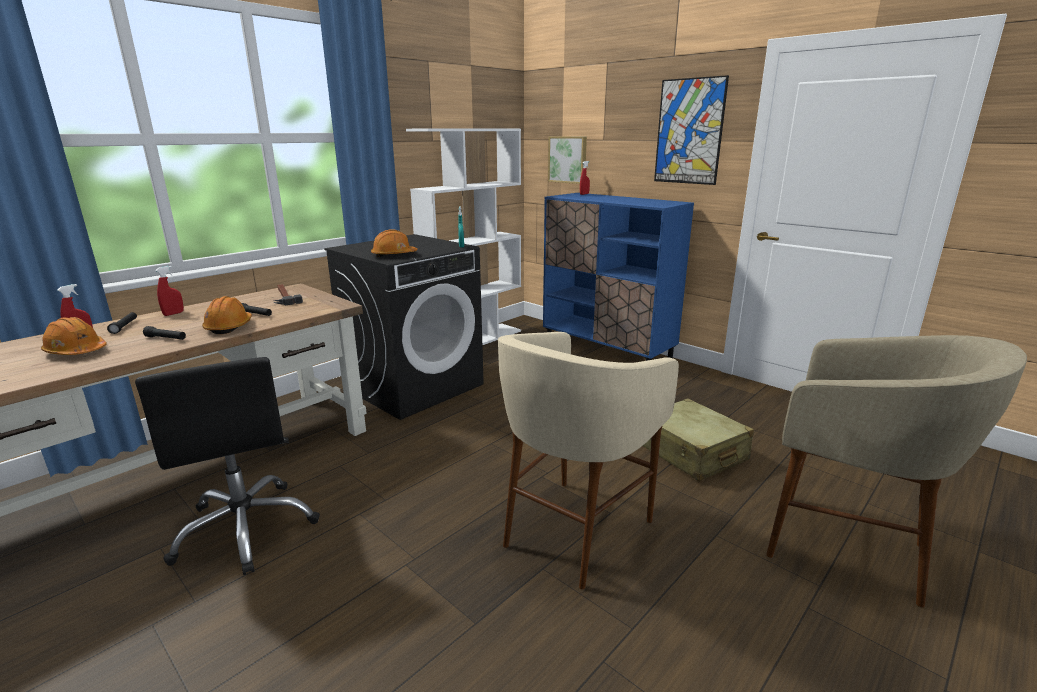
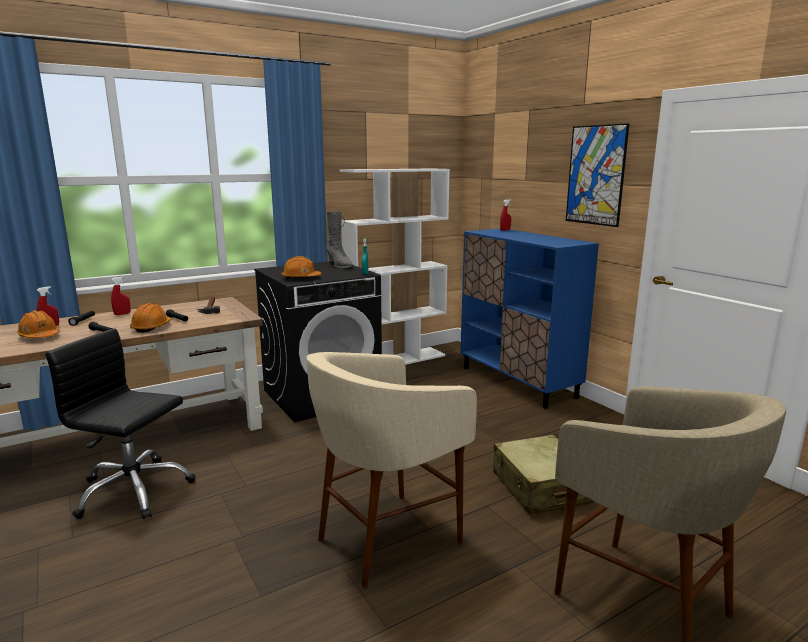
camera: 15 degrees right, 5 degrees down
black office chair [135,357,320,575] -> black office chair turned 120 degrees clockwise [46,328,195,519]
picture [548,137,587,184] -> none
none -> grey boot [326,211,353,268]

